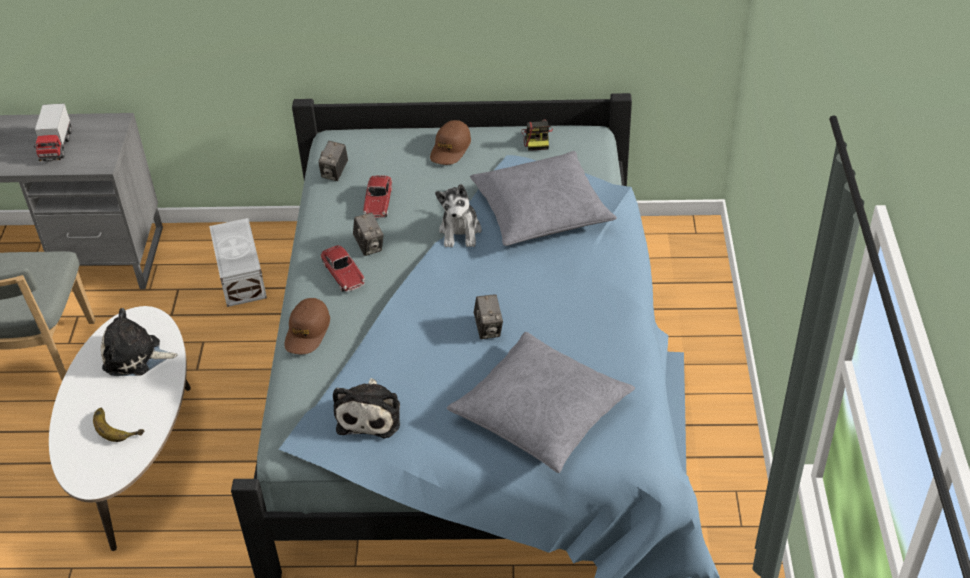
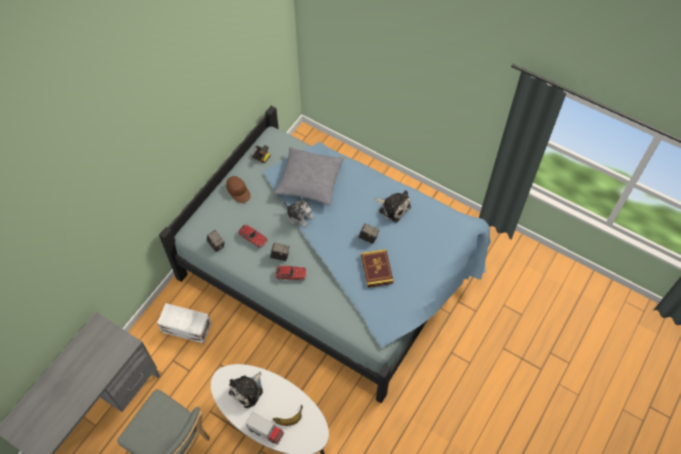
camera: 60 degrees left, 15 degrees up
toy truck [33,103,72,161] -> toy truck moved to [245,412,284,445]
brown cap [284,298,330,354] -> none
plush toy [333,378,400,438] -> plush toy moved to [375,190,411,223]
grey pillow [447,332,635,473] -> none
none -> book [361,249,393,288]

